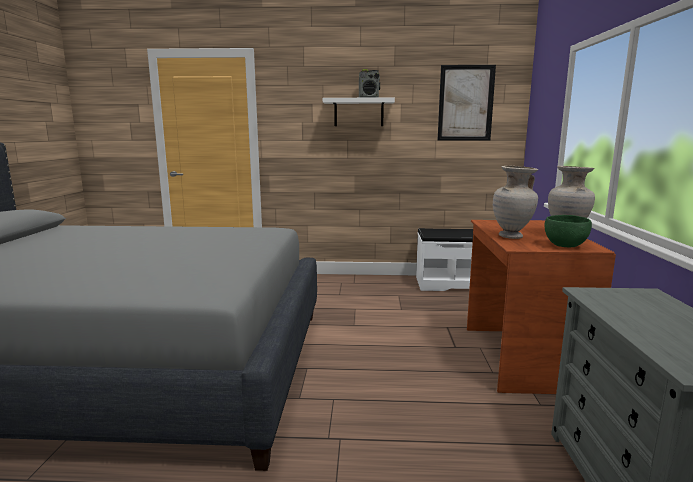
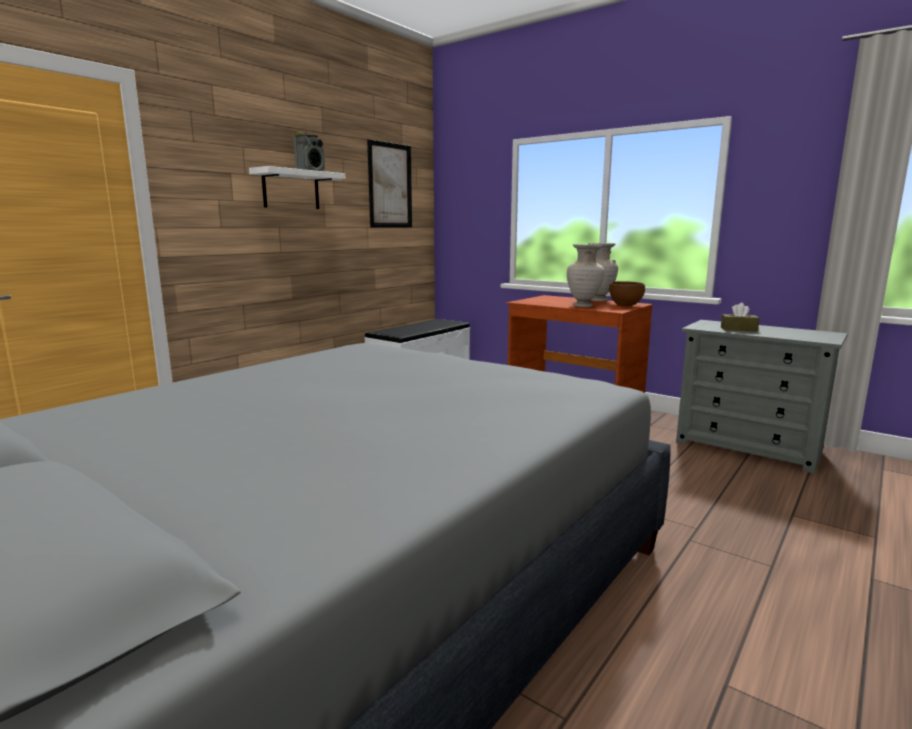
camera: 55 degrees left, 0 degrees up
green bowl [545,215,592,247] -> brown bowl [609,281,645,306]
none -> brown tissue box [721,303,760,332]

